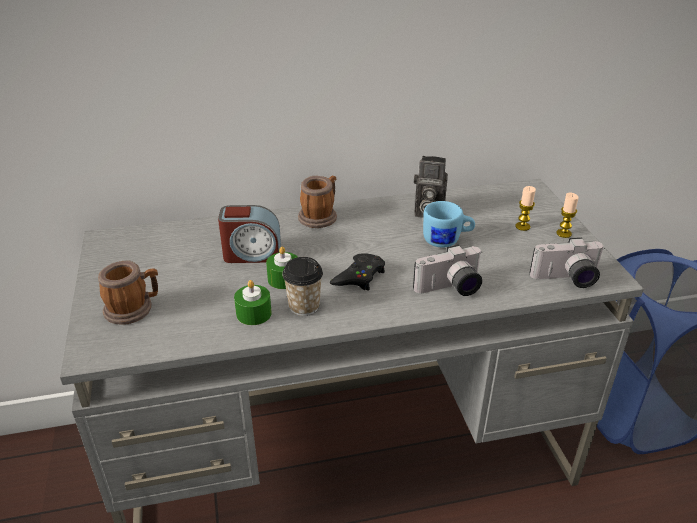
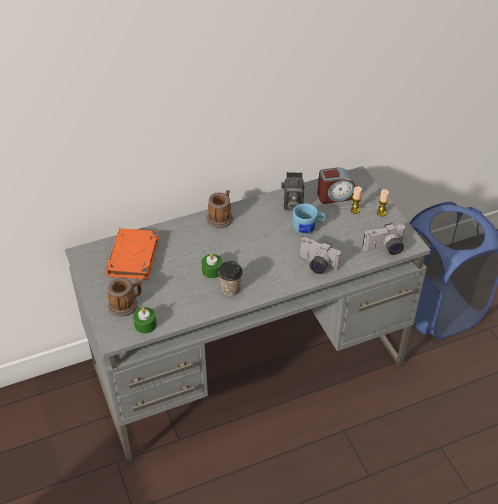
camera: 10 degrees left, 10 degrees up
alarm clock [218,205,281,263] -> alarm clock moved to [317,167,355,204]
green candle [234,280,272,325] -> green candle moved to [133,307,157,334]
black game controller [330,253,385,291] -> none
camera [413,245,482,296] -> camera turned 60 degrees clockwise [299,237,341,274]
none -> orange book [105,228,159,280]

